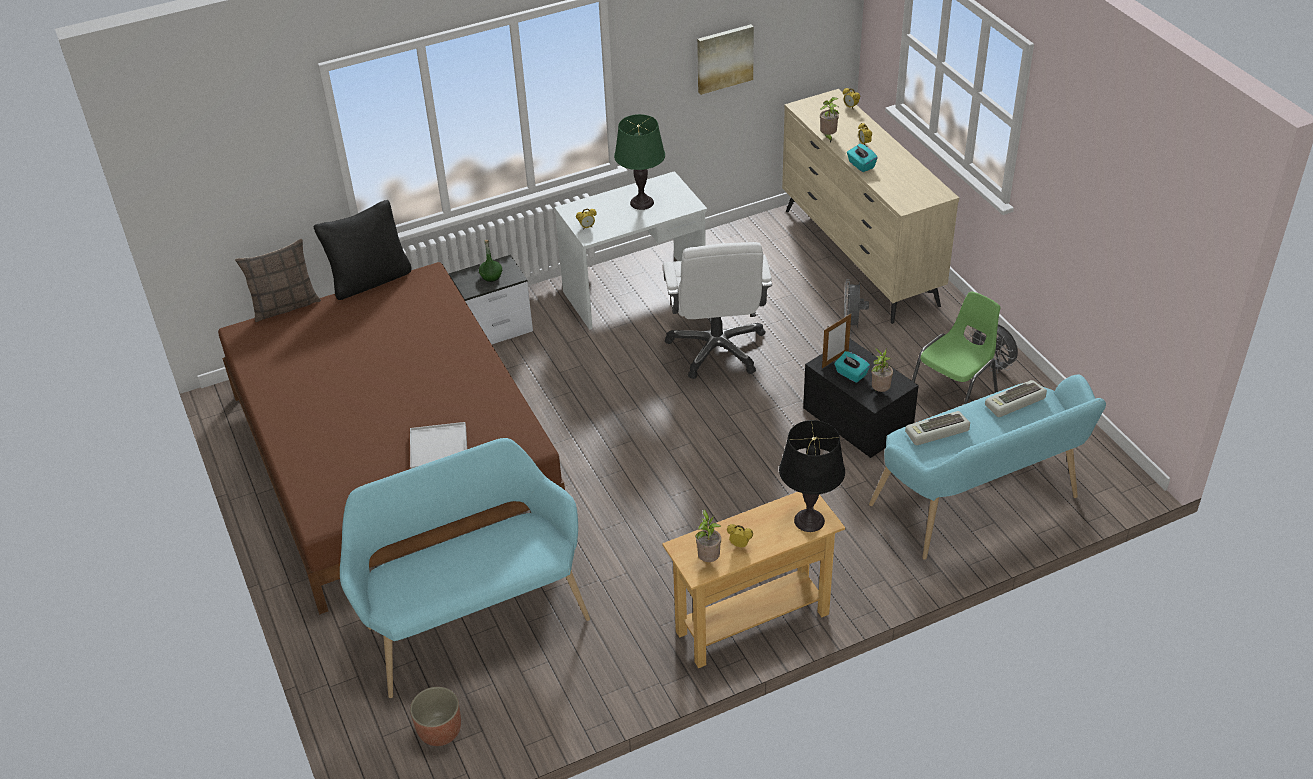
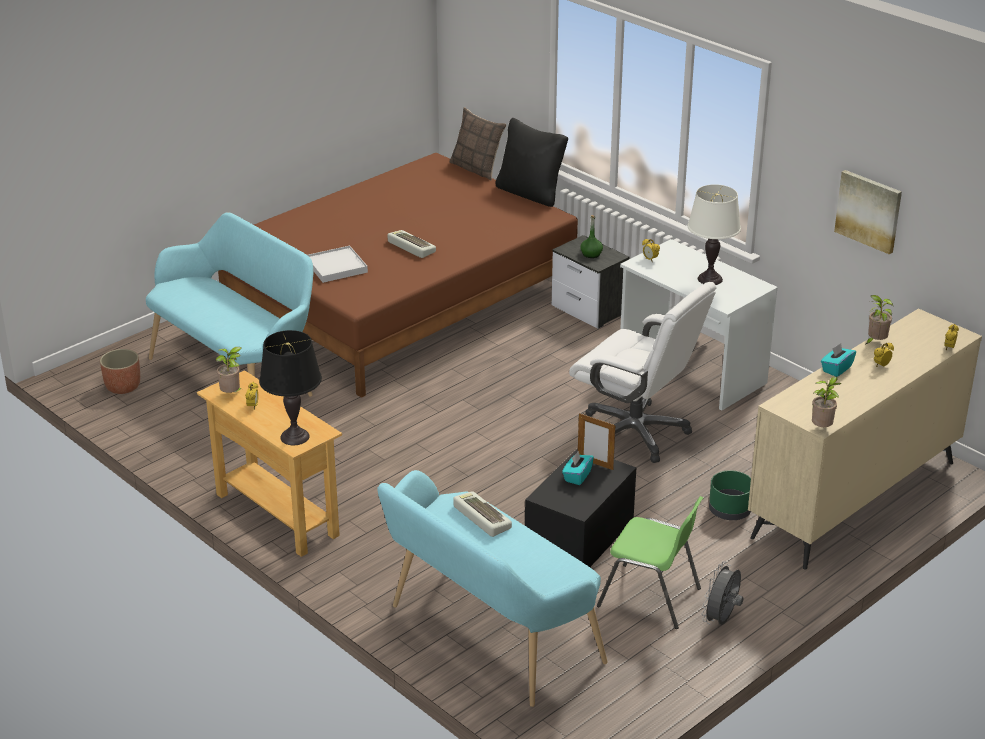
camera: 70 degrees right, 10 degrees down
green table lamp [614,114,665,210] -> white table lamp [688,184,741,285]
white office chair [663,242,772,379] -> white office chair turned 120 degrees counterclockwise [569,282,716,463]
grey fan [844,279,869,328] -> green planter [709,470,751,520]
potted plant [872,347,893,392] -> potted plant moved to [812,376,841,427]
keyboard [985,380,1047,417] -> keyboard moved to [388,230,436,258]

